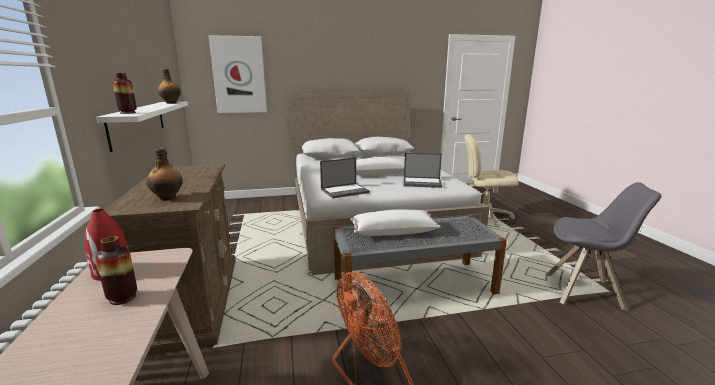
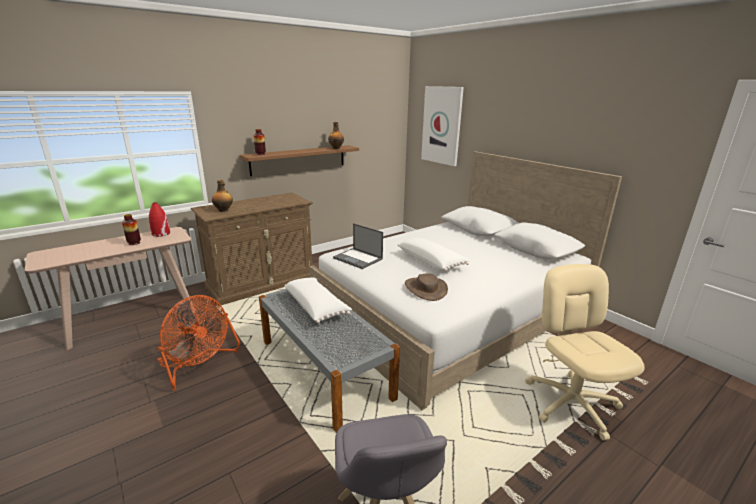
camera: 65 degrees right, 5 degrees up
white shelf [96,102,188,152] -> brown shelf [240,145,359,176]
laptop [403,153,442,188] -> brown hat [405,273,448,301]

